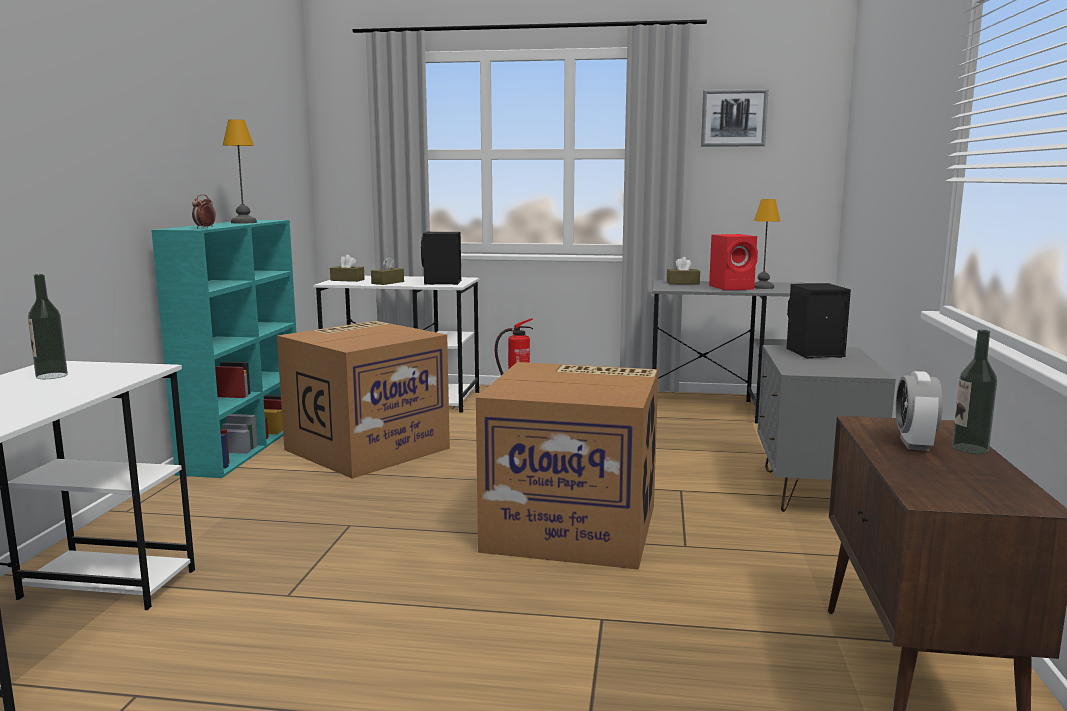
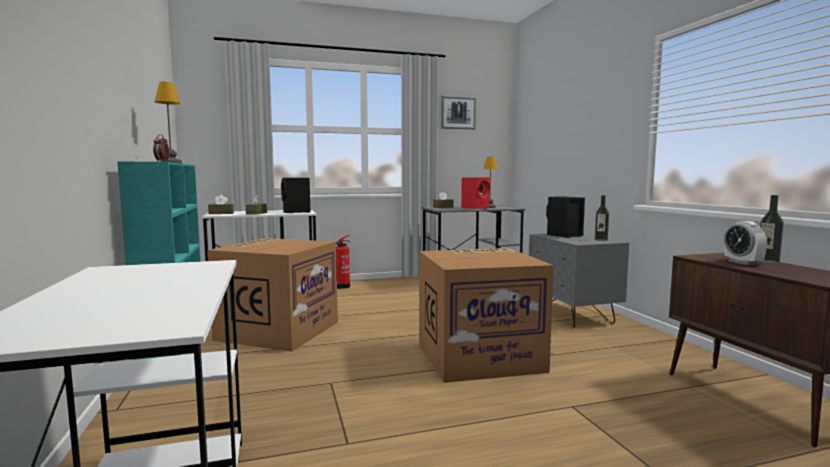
camera: 25 degrees left, 5 degrees down
bottle [28,274,68,379] -> bottle moved to [595,195,609,241]

